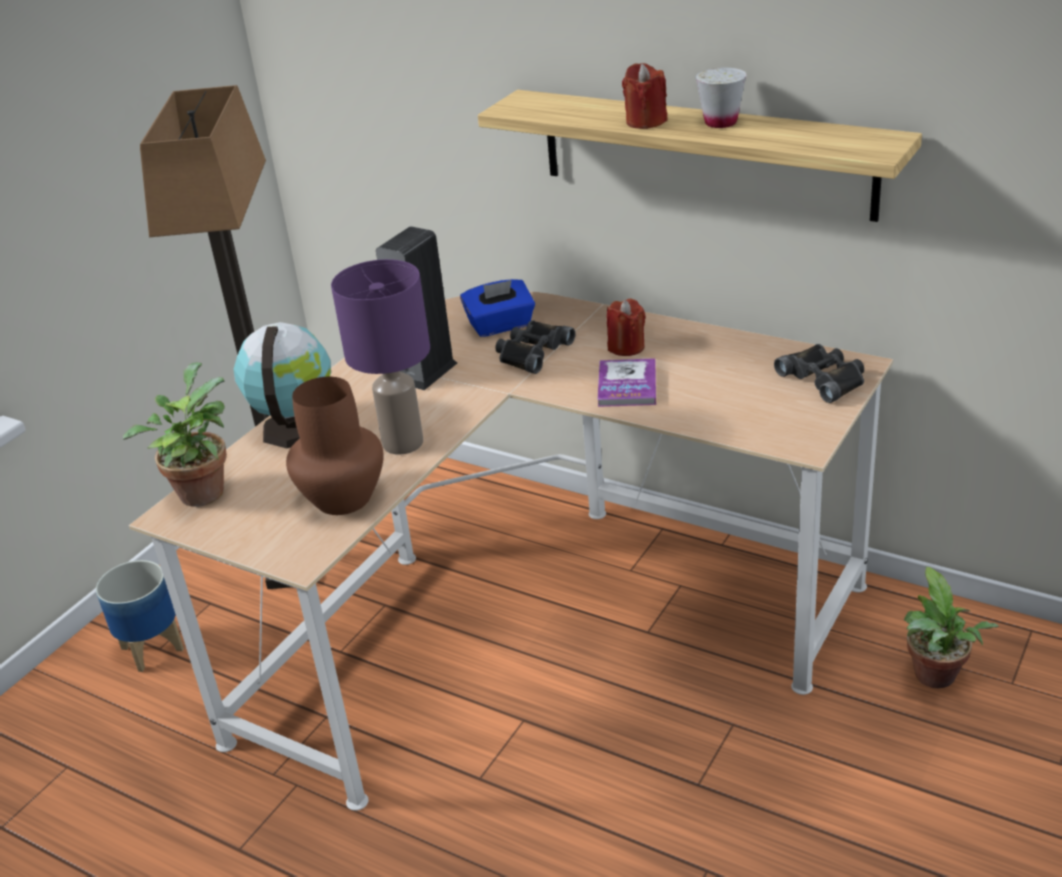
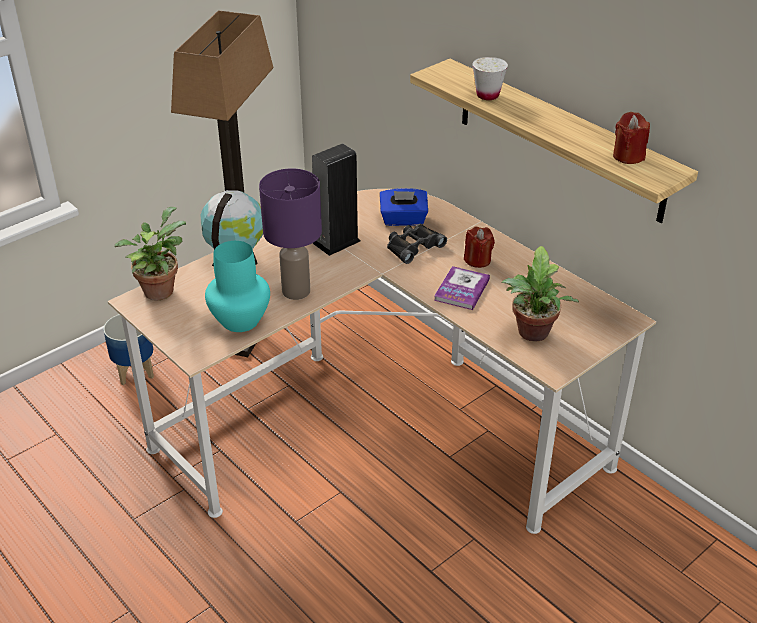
camera: 15 degrees right, 5 degrees up
brown vase [286,377,384,515] -> turquoise vase [205,241,270,332]
red candle [622,63,668,129] -> red candle moved to [613,112,650,164]
white cup [695,68,746,128] -> white cup moved to [473,57,508,100]
black binoculars [774,344,864,403] -> none
potted plant [904,566,999,689] -> potted plant moved to [502,246,579,342]

